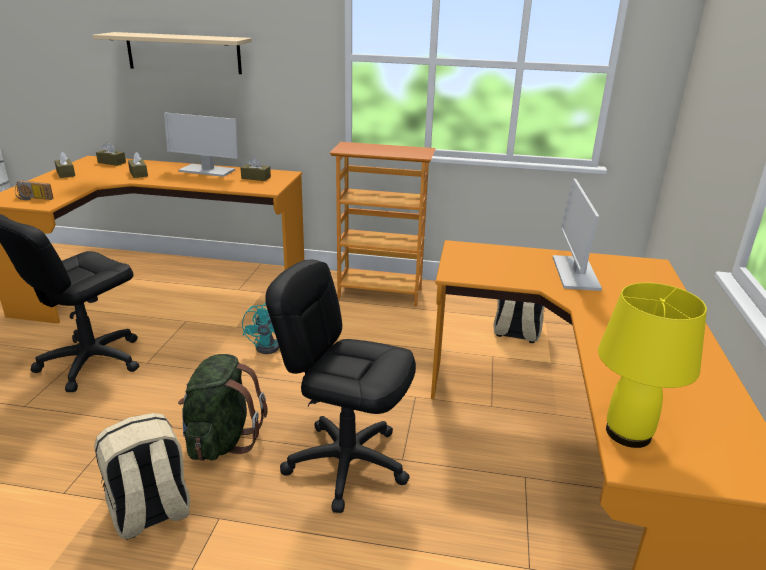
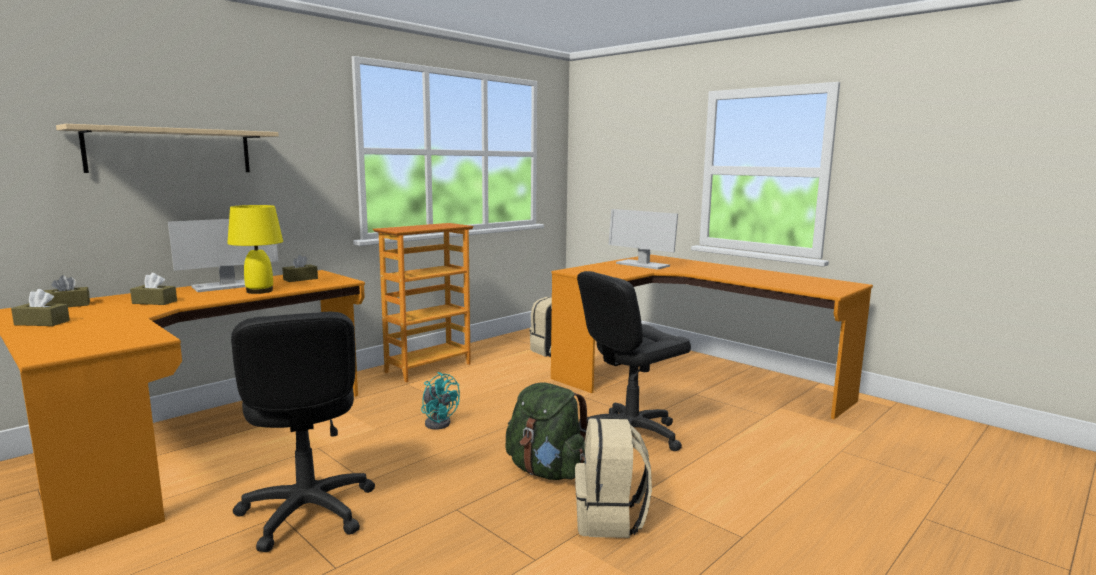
camera: 55 degrees left, 15 degrees down
radio [15,180,54,200] -> none
yellow table lamp [598,282,707,448] -> yellow table lamp moved to [227,205,283,294]

